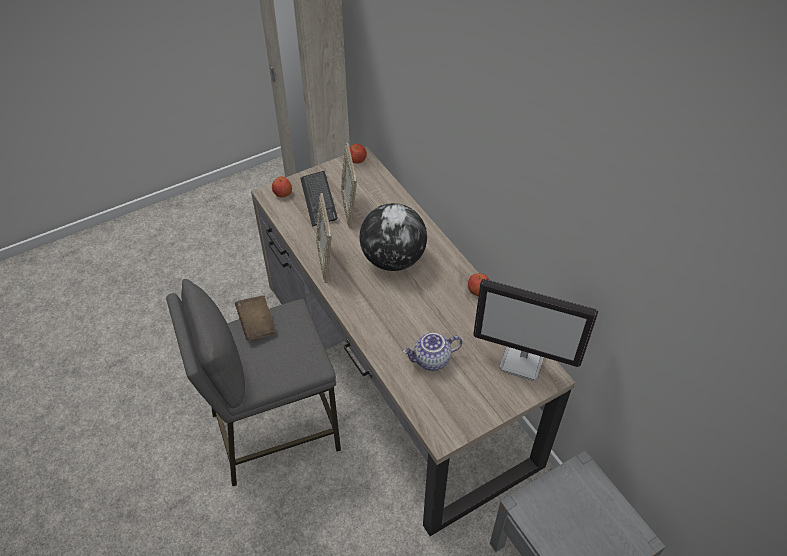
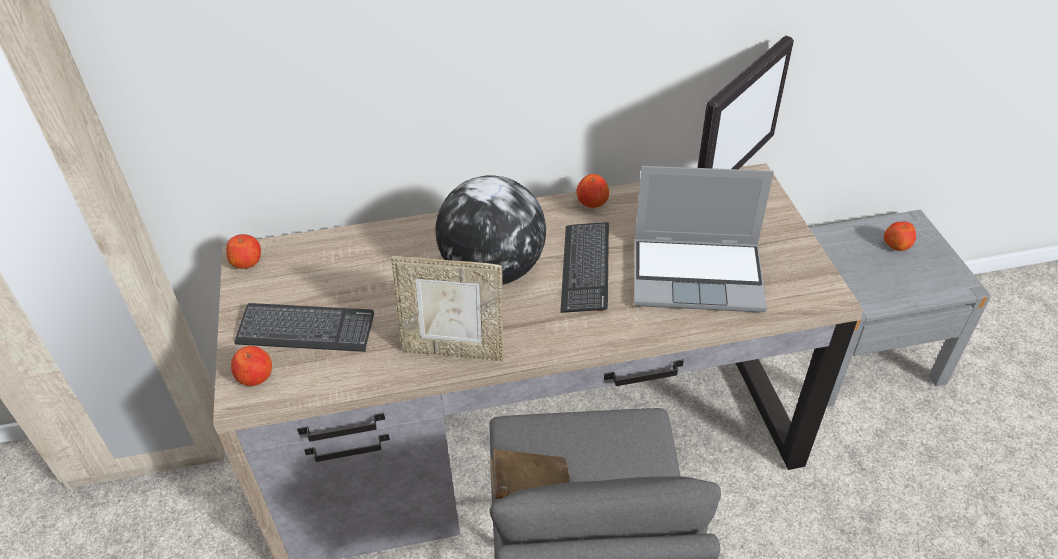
camera: 70 degrees left, 5 degrees down
picture frame [341,143,357,228] -> none
teapot [403,333,462,371] -> laptop [634,166,774,312]
none -> keyboard [560,222,609,313]
none -> apple [884,222,916,251]

